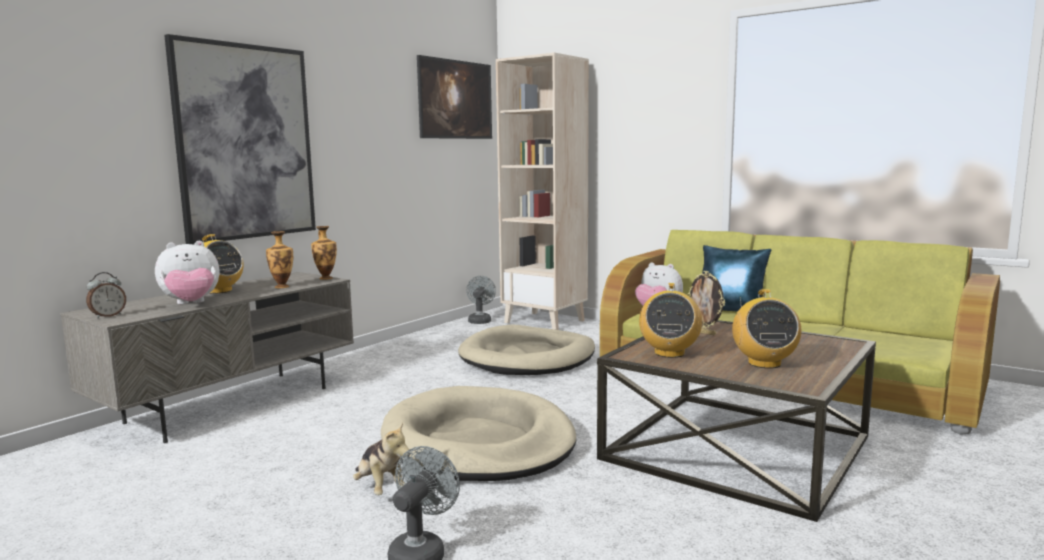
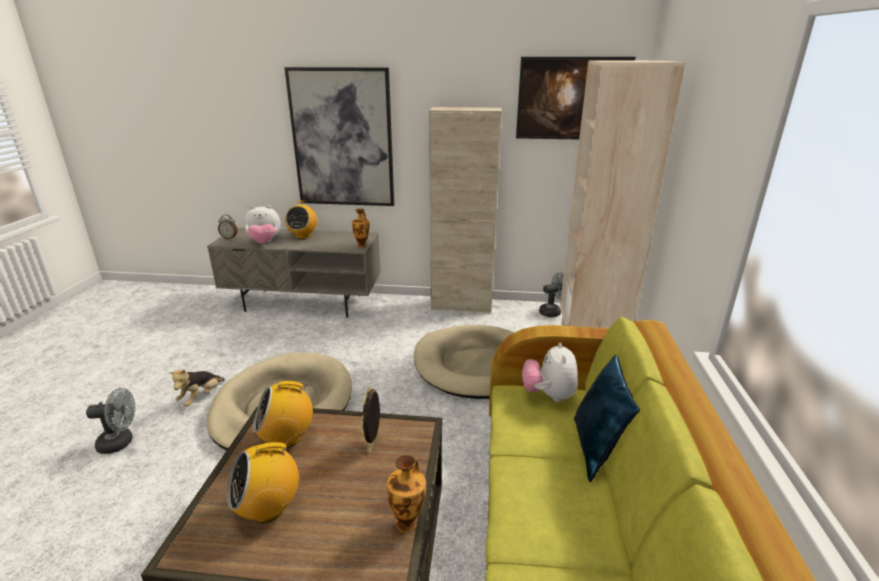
camera: 60 degrees right, 15 degrees up
plush toy [155,241,219,304] -> plush toy turned 45 degrees counterclockwise [244,205,281,243]
vase [266,231,293,288] -> vase moved to [387,455,426,533]
none -> beige cabinet [429,107,501,313]

